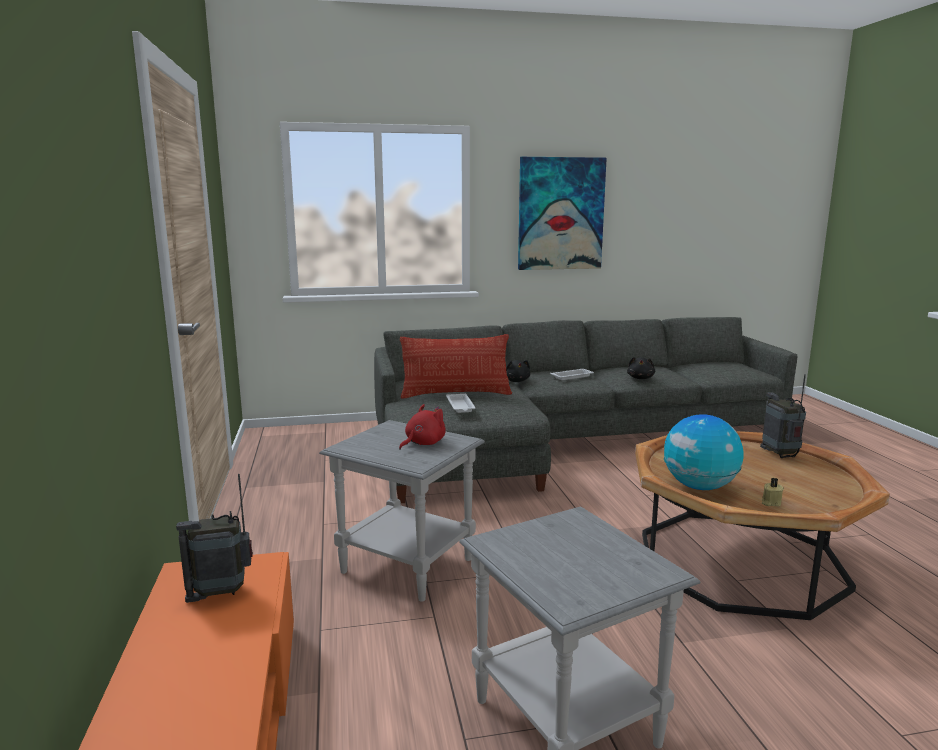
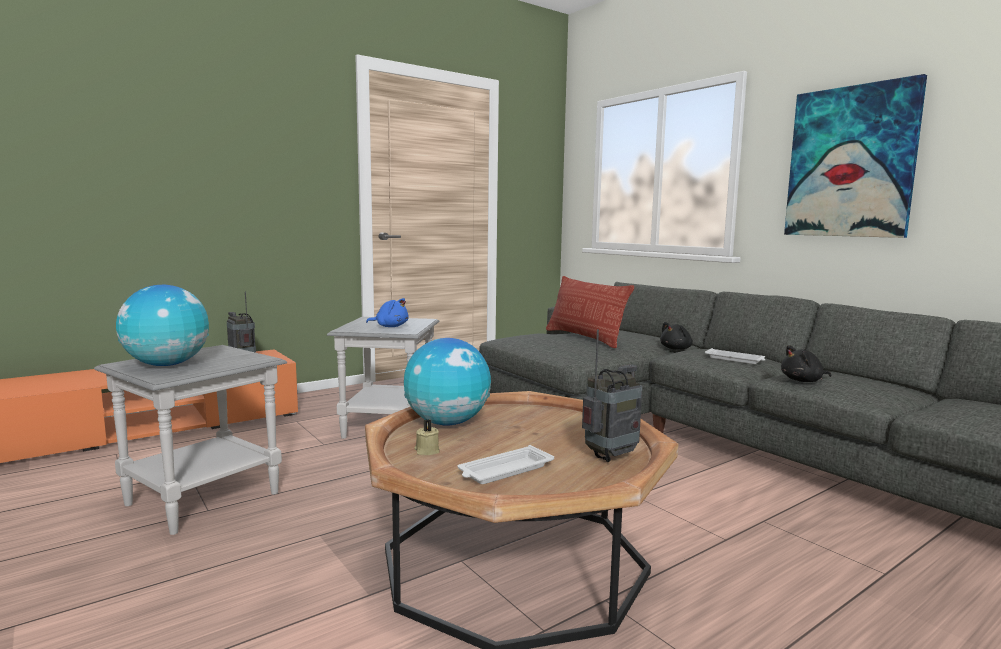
camera: 65 degrees right, 5 degrees down
red plush toy [399,404,446,450] -> blue plush toy [366,298,409,327]
white tray [446,394,475,413] -> white tray moved to [457,445,554,484]
none -> globe [116,285,209,366]

